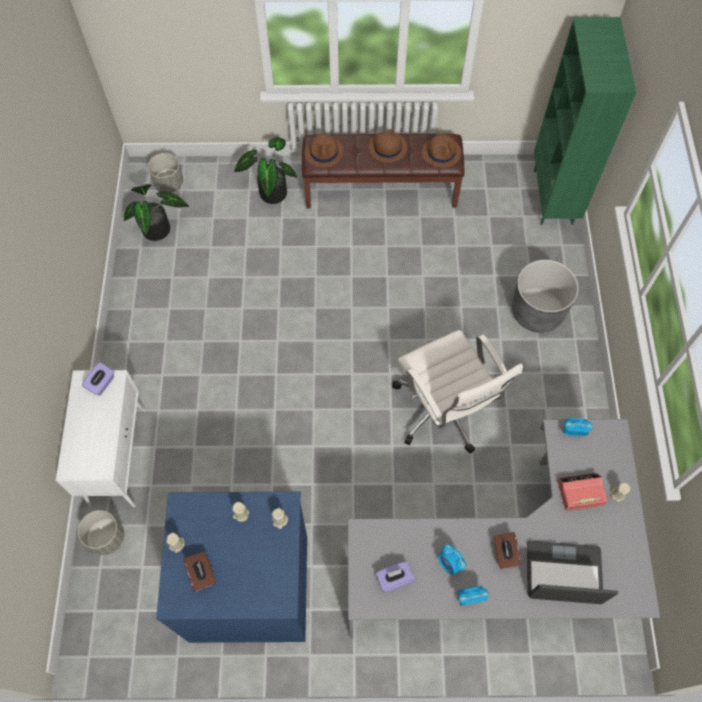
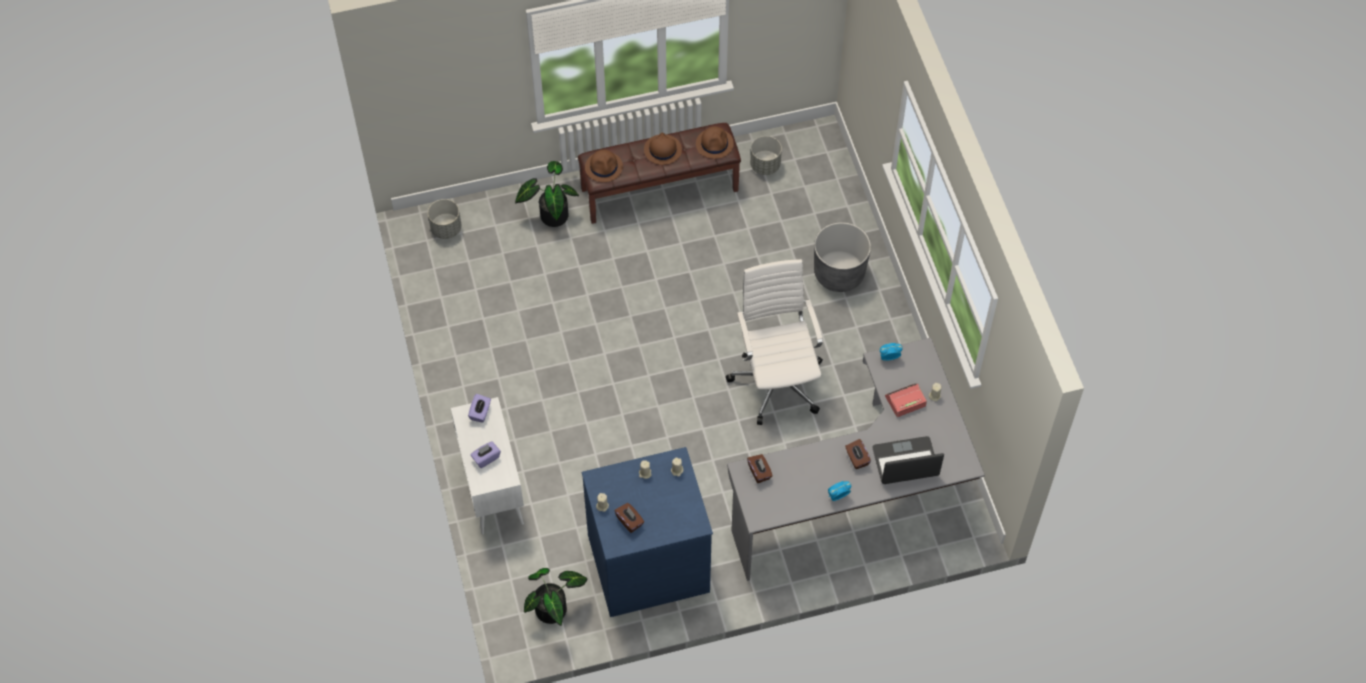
camera: 15 degrees left, 5 degrees down
grey planter [78,510,124,555] -> grey planter moved to [750,136,782,175]
potted plant [124,184,189,241] -> potted plant moved to [524,568,587,626]
purple tissue box [376,561,415,593] -> purple tissue box moved to [470,441,501,468]
white office chair [392,330,523,453] -> white office chair turned 150 degrees counterclockwise [726,259,823,425]
alarm clock [438,544,466,575] -> none
green bookcase [534,17,636,225] -> none
none -> brown tissue box [747,454,773,483]

